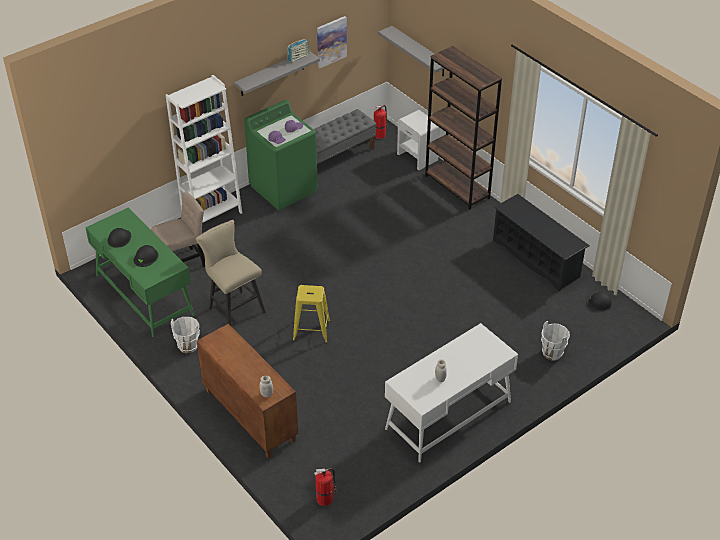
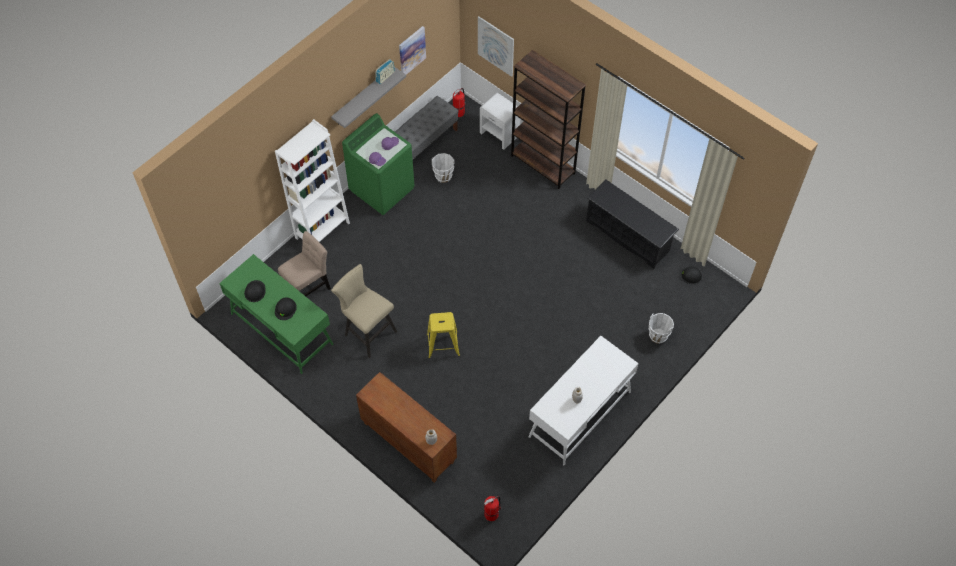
camera: 10 degrees left, 15 degrees up
white bucket [171,317,200,353] -> white bucket moved to [432,153,455,183]
grey shelf [378,26,445,77] -> picture [478,16,514,77]

